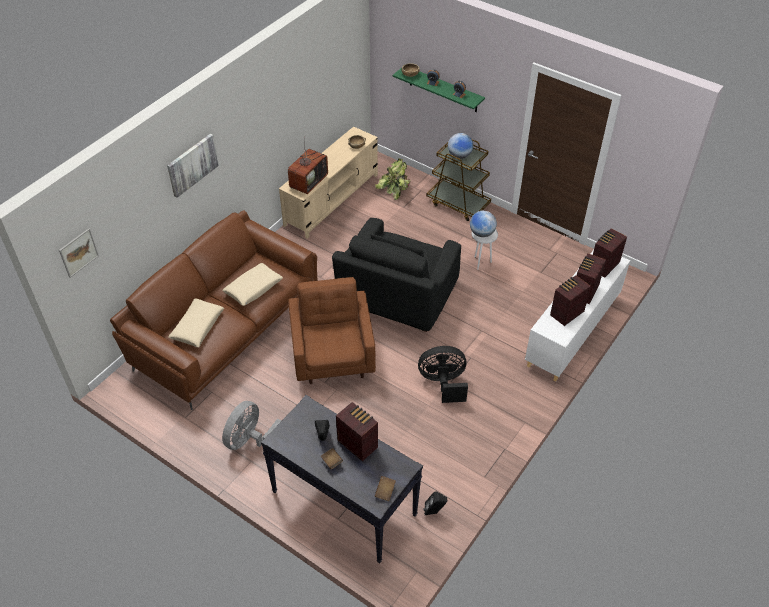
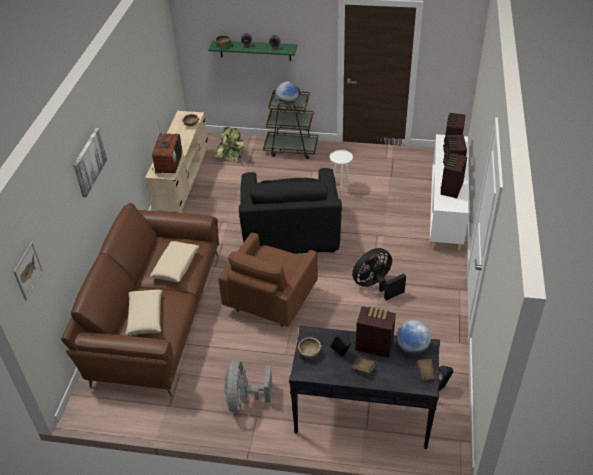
camera: 25 degrees left, 5 degrees down
brown armchair [288,277,376,384] -> brown armchair turned 120 degrees counterclockwise [218,232,318,327]
globe [470,211,497,237] -> globe moved to [397,320,431,354]
none -> brown bowl [297,337,322,359]

